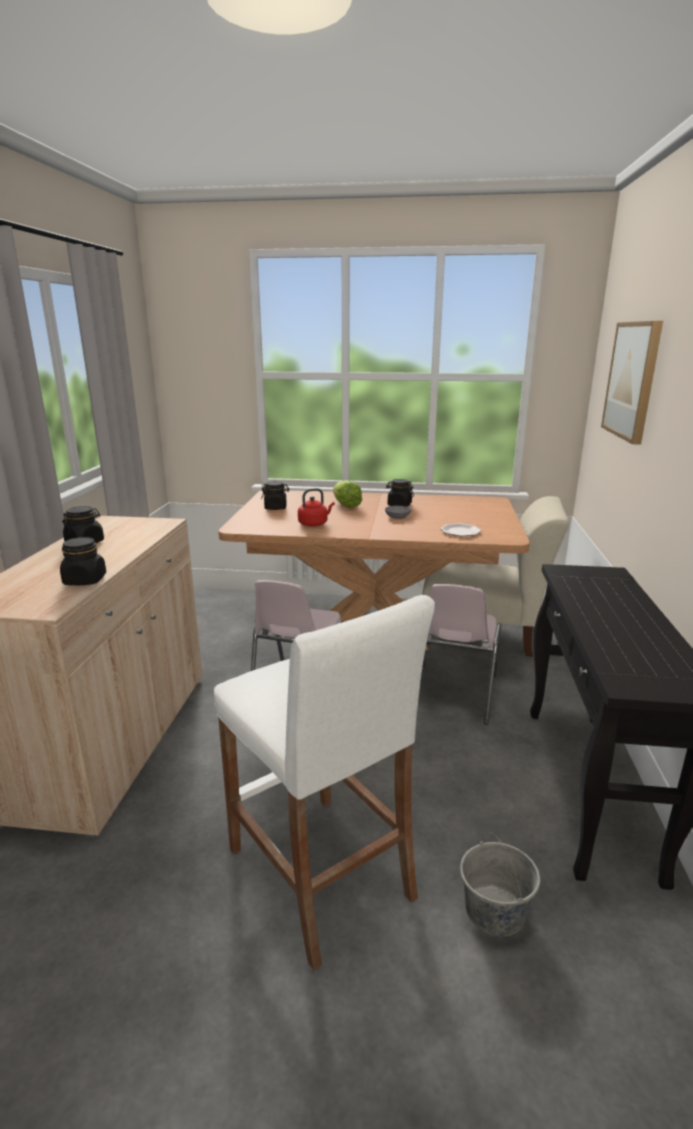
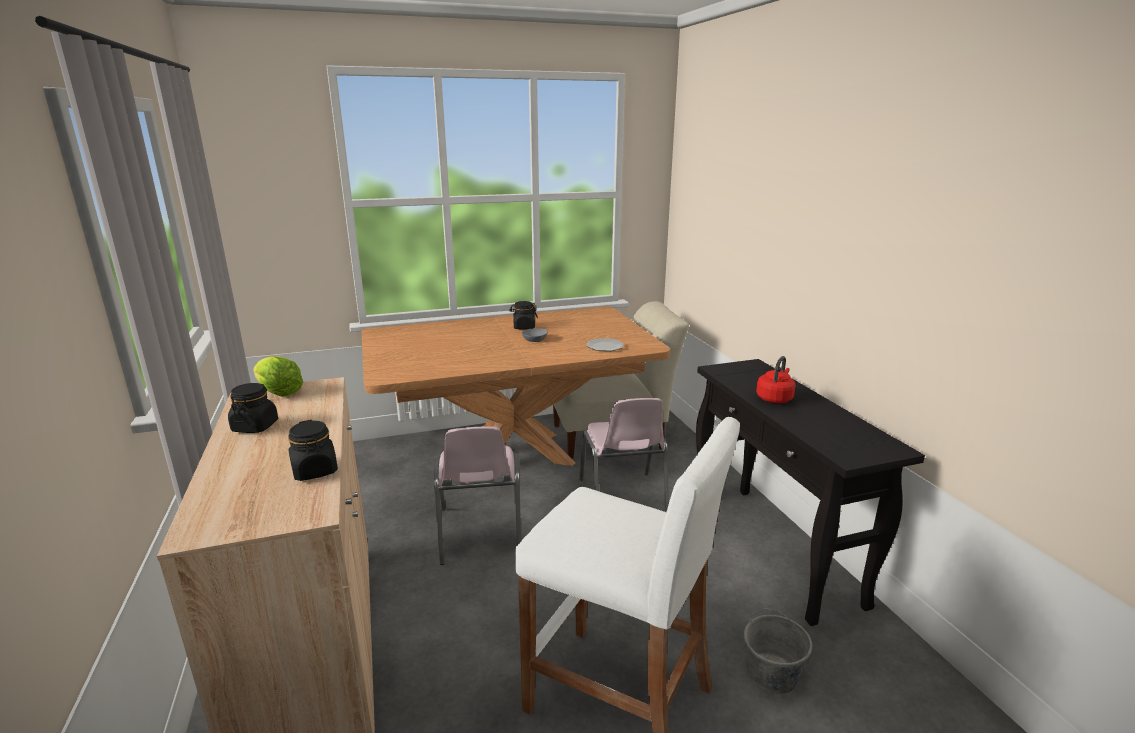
camera: 25 degrees left, 0 degrees up
black jar [261,481,289,510] -> none
red kettle [298,488,335,527] -> red kettle moved to [756,356,796,403]
lettuce [333,480,362,508] -> lettuce moved to [253,356,303,397]
picture [601,321,663,445] -> none

